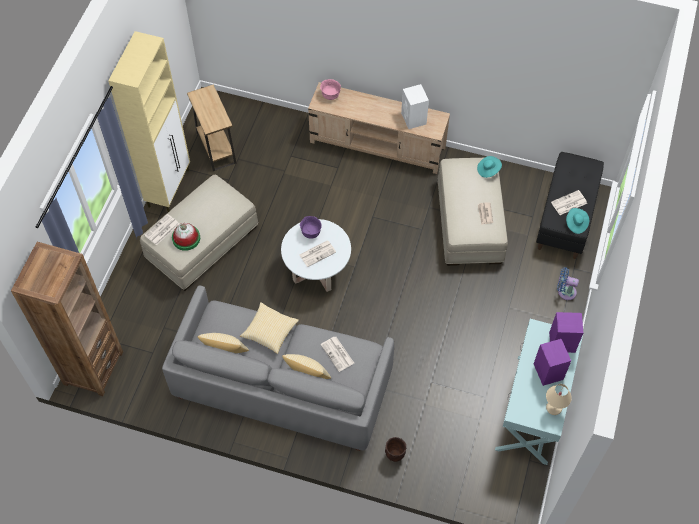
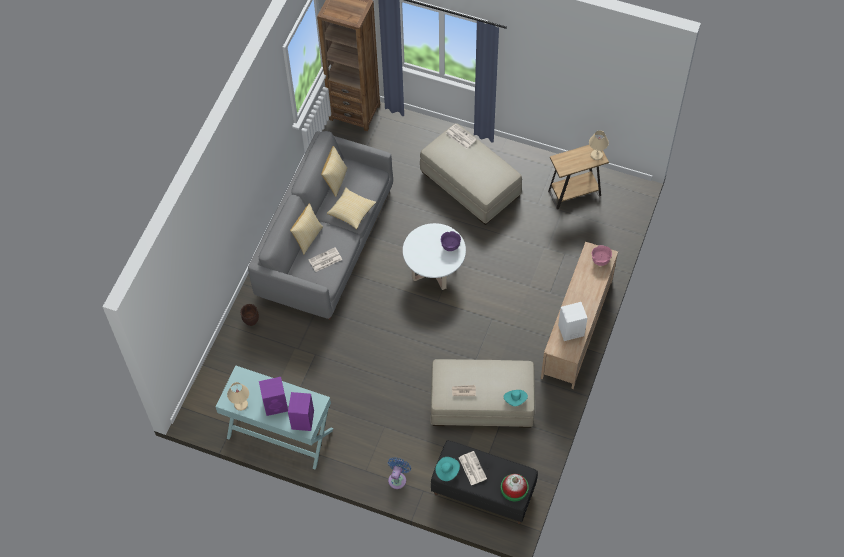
camera: 95 degrees right, 0 degrees up
beige cabinet [108,31,190,212] -> none
hat [172,223,200,251] -> hat moved to [501,474,529,501]
newspaper [299,240,336,267] -> none
none -> beige table lamp [589,131,609,160]

